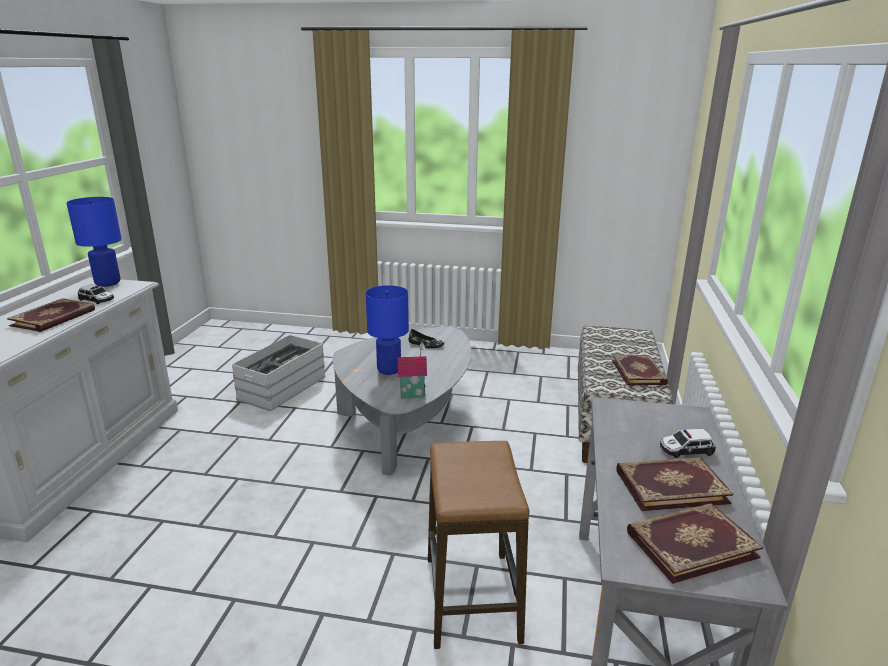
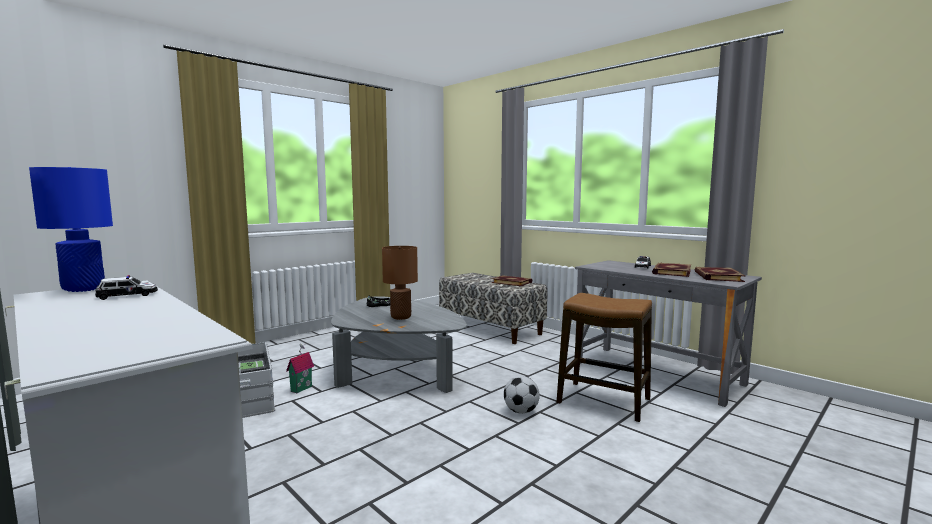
camera: 55 degrees left, 15 degrees down
book [7,298,95,332] -> none
blue table lamp [366,285,409,375] -> brown table lamp [382,246,418,320]
toy house [398,342,427,398] -> toy house moved to [286,343,314,393]
none -> football [504,376,540,414]

